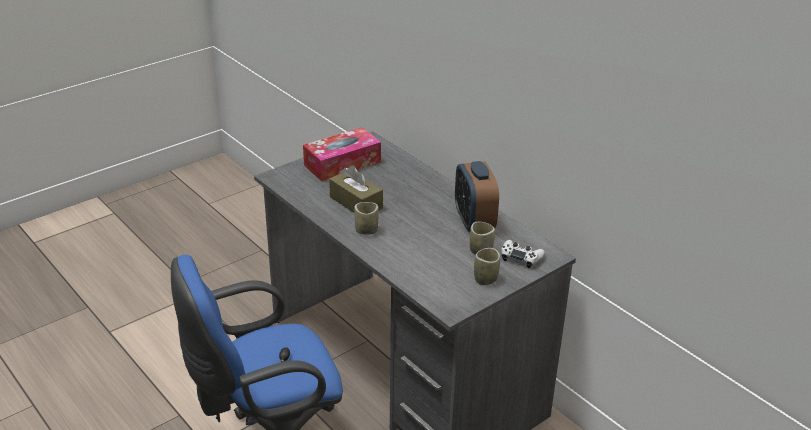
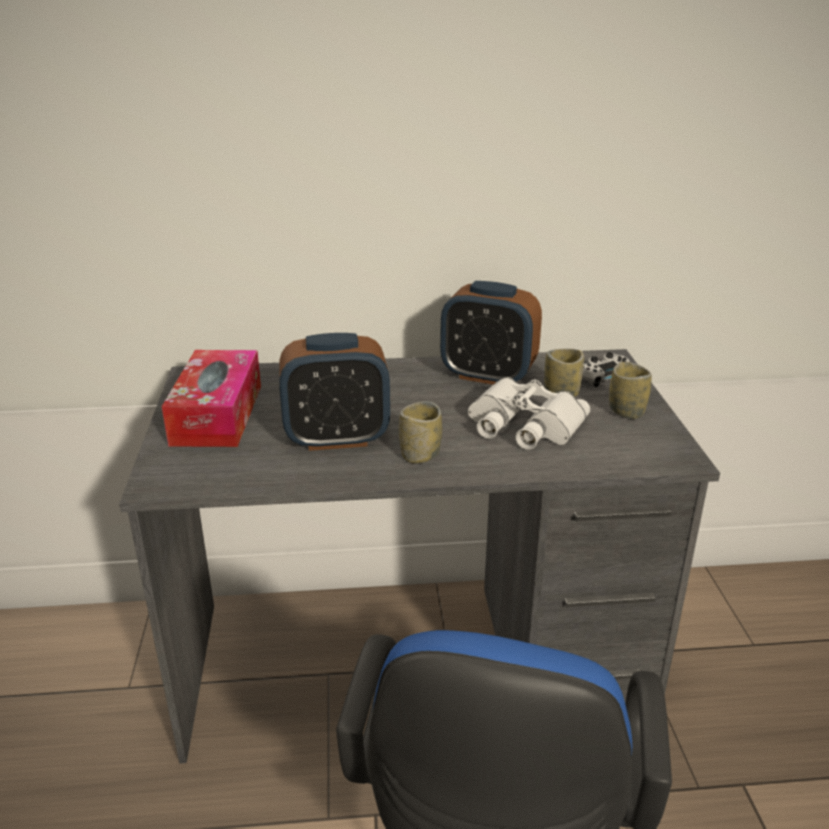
camera: 55 degrees left, 5 degrees down
brown tissue box [329,165,383,213] -> alarm clock [279,333,390,451]
none -> white binoculars [468,377,590,450]

